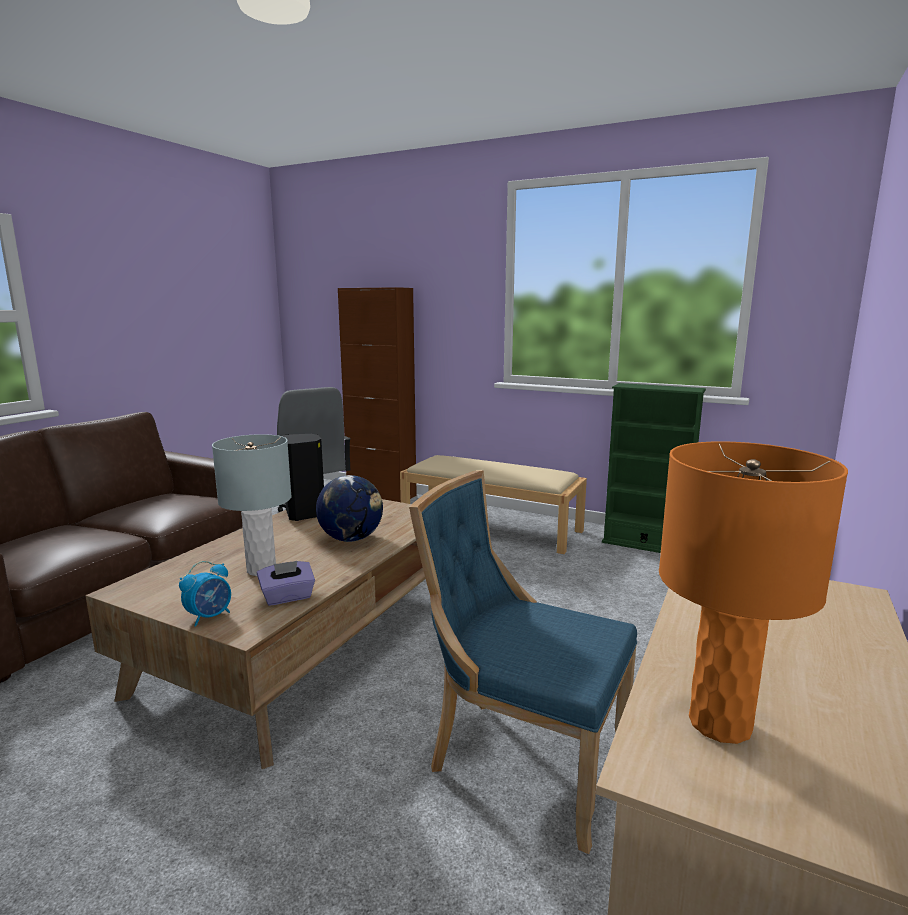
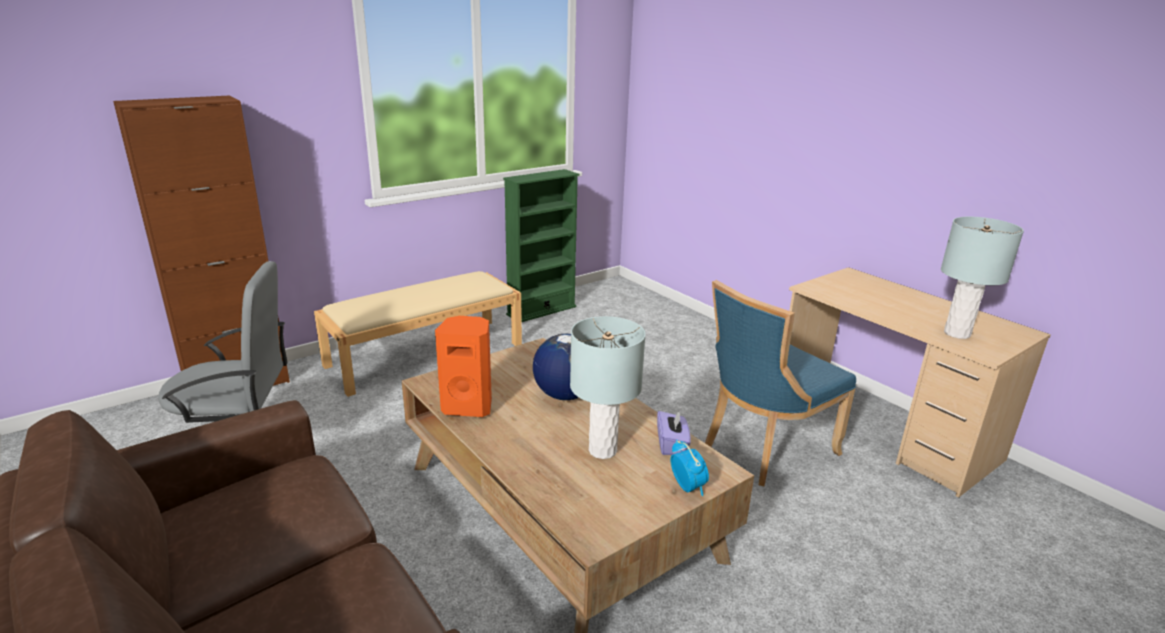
camera: 65 degrees left, 10 degrees up
black speaker [282,434,324,521] -> orange speaker [435,316,492,417]
orange table lamp [659,441,848,744] -> grey table lamp [941,217,1024,339]

